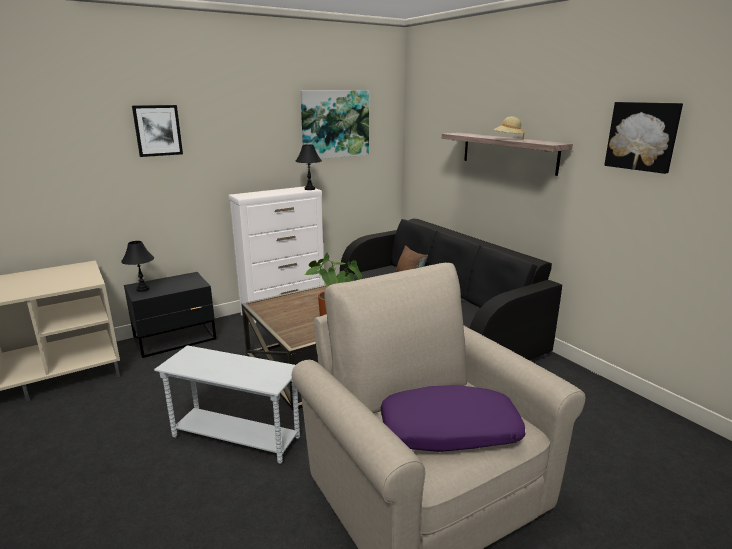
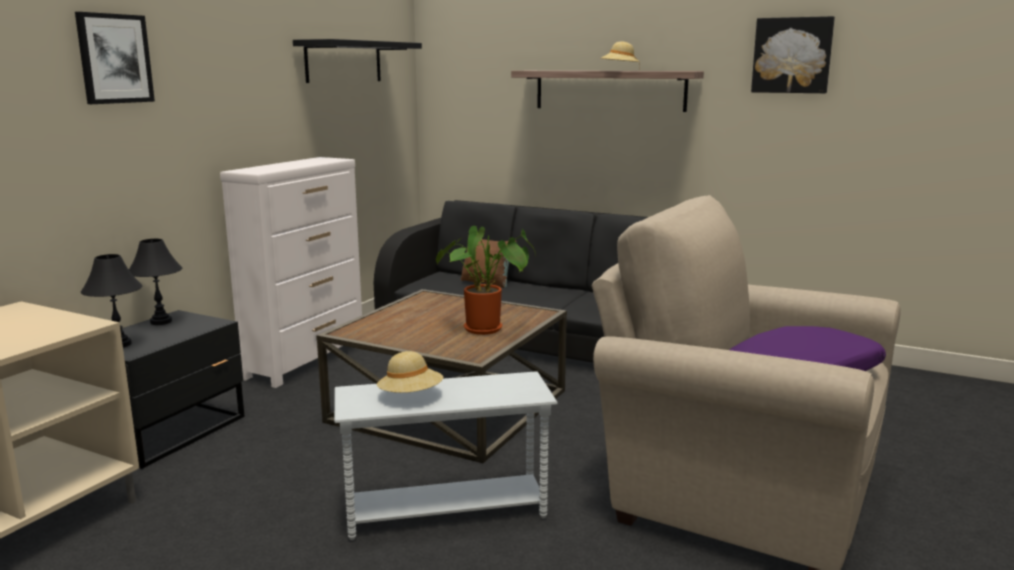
camera: 30 degrees left, 5 degrees down
black table lamp [295,144,322,190] -> black table lamp moved to [129,239,182,325]
picture [300,90,369,159] -> black shelf [293,39,422,83]
none -> beige hat [377,351,443,393]

